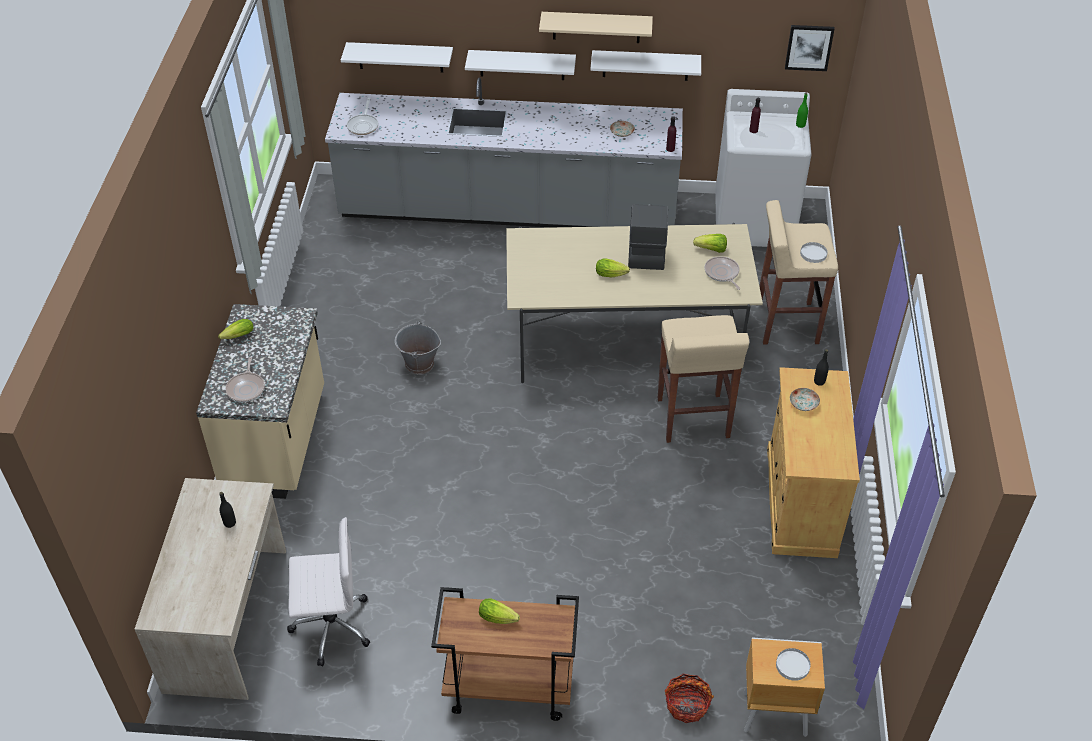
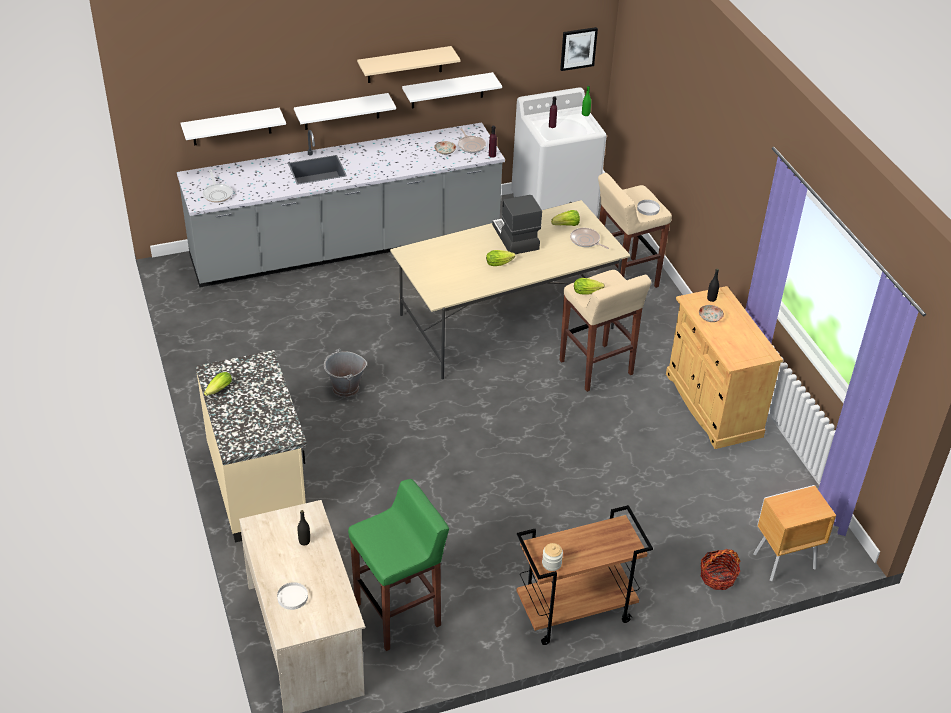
camera: 25 degrees left, 5 degrees down
frying pan [226,357,265,402] -> frying pan moved to [458,128,486,153]
white office chair [287,517,370,667] -> green stool [348,479,449,651]
lettuce [479,598,520,624] -> lettuce moved to [574,278,604,295]
white plate [776,648,811,681] -> white plate moved to [277,582,308,610]
none -> jar [542,543,563,571]

